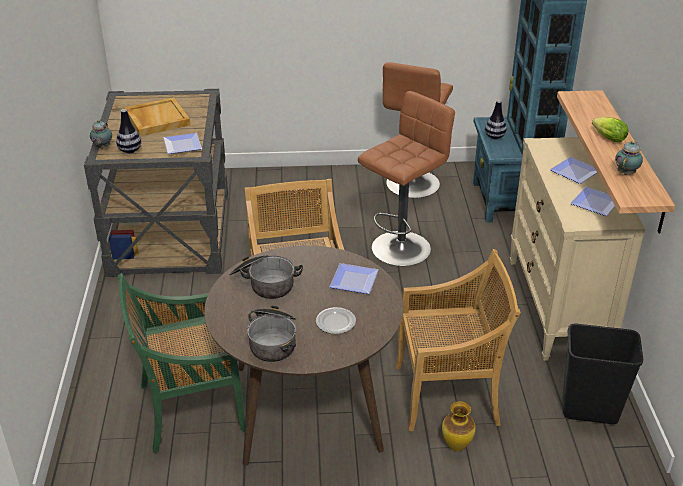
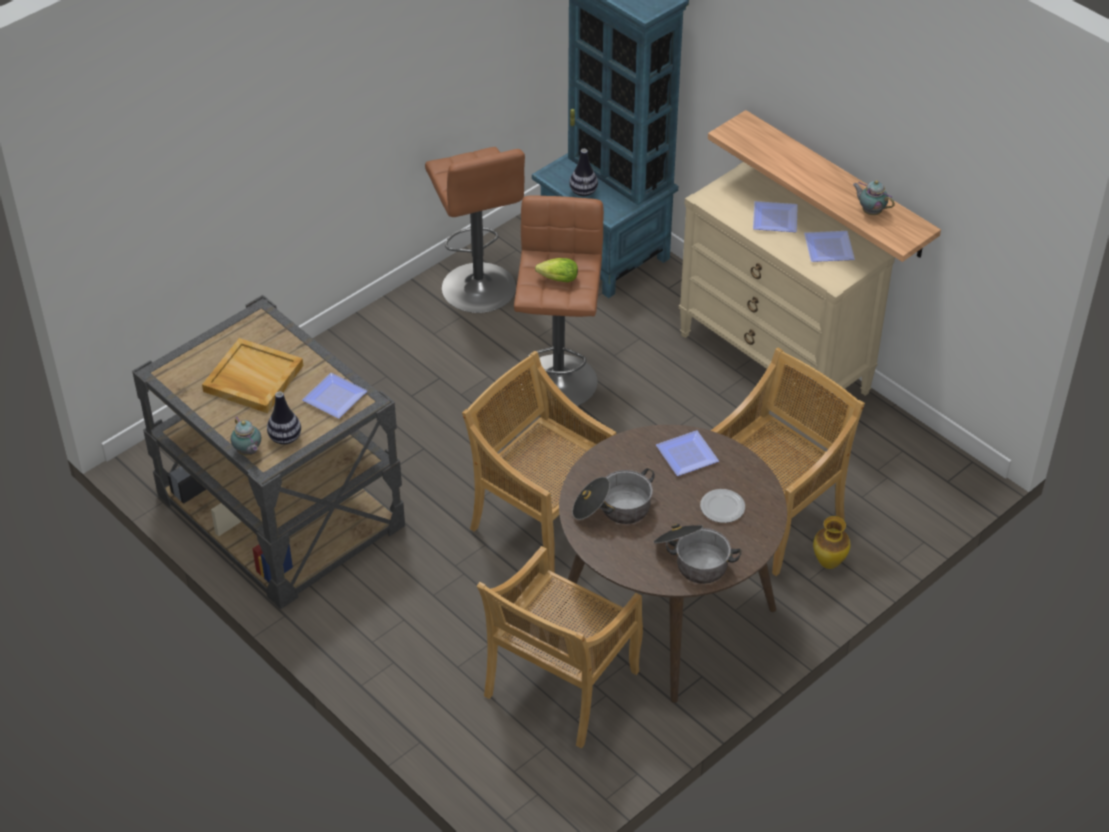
camera: 40 degrees left, 10 degrees up
green chair [118,273,245,453] -> beige chair [477,546,643,748]
black trash can [562,324,643,424] -> none
lettuce [592,117,628,142] -> lettuce moved to [535,258,578,282]
teapot [615,141,643,175] -> teapot turned 45 degrees counterclockwise [853,180,895,215]

